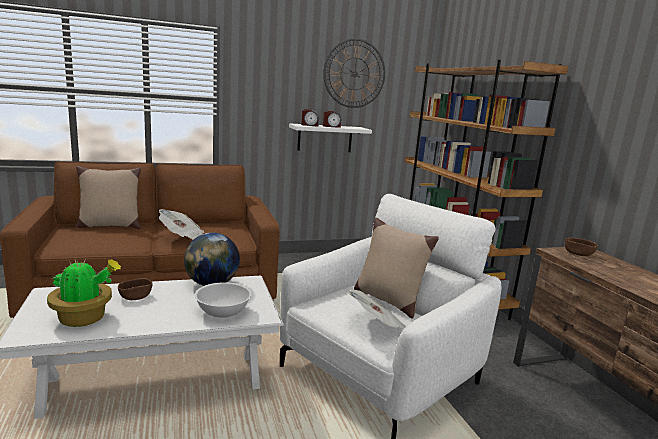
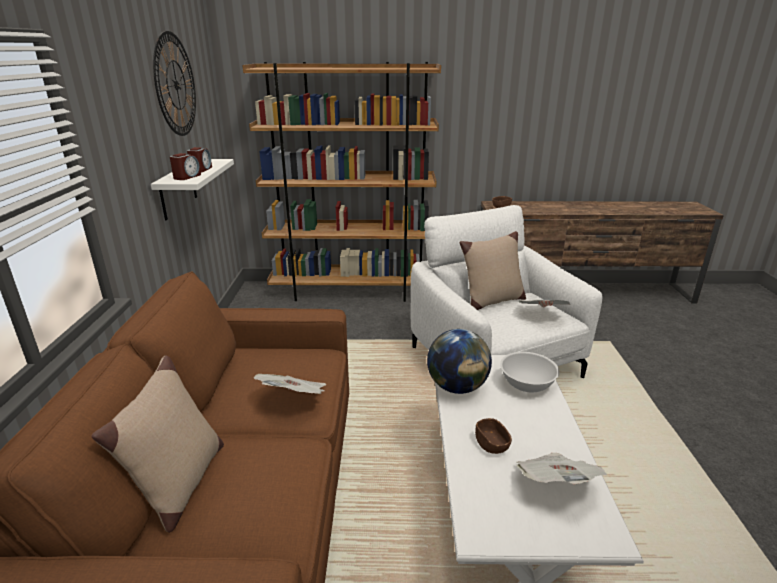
camera: 70 degrees left, 10 degrees up
potted plant [47,259,121,327] -> newspaper [516,453,607,484]

